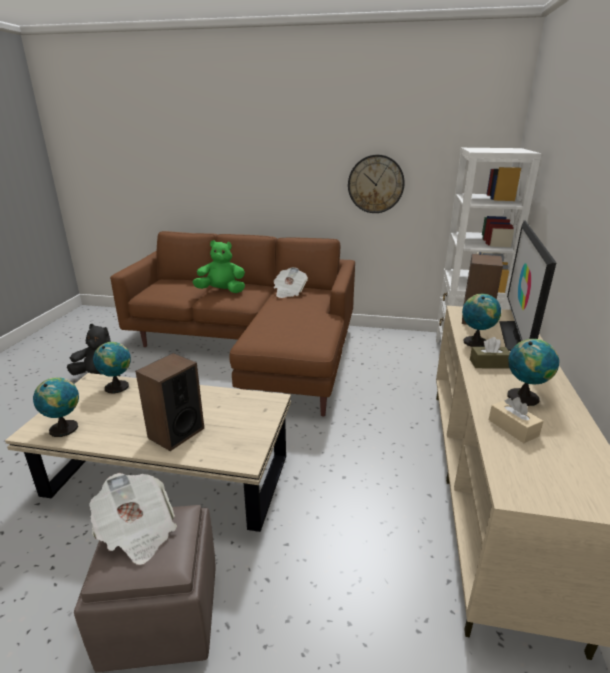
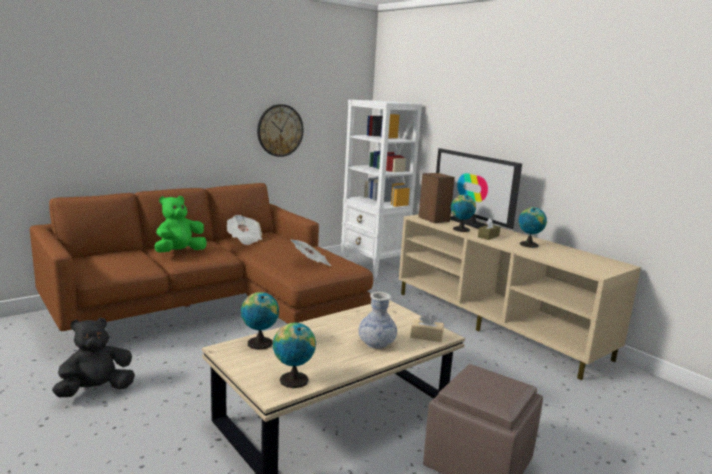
camera: 50 degrees left, 10 degrees down
newspaper [89,473,177,565] -> newspaper moved to [290,239,331,266]
speaker [135,353,204,451] -> vase [358,292,397,349]
beige tissue box [489,397,543,443] -> beige tissue box moved to [410,313,444,342]

